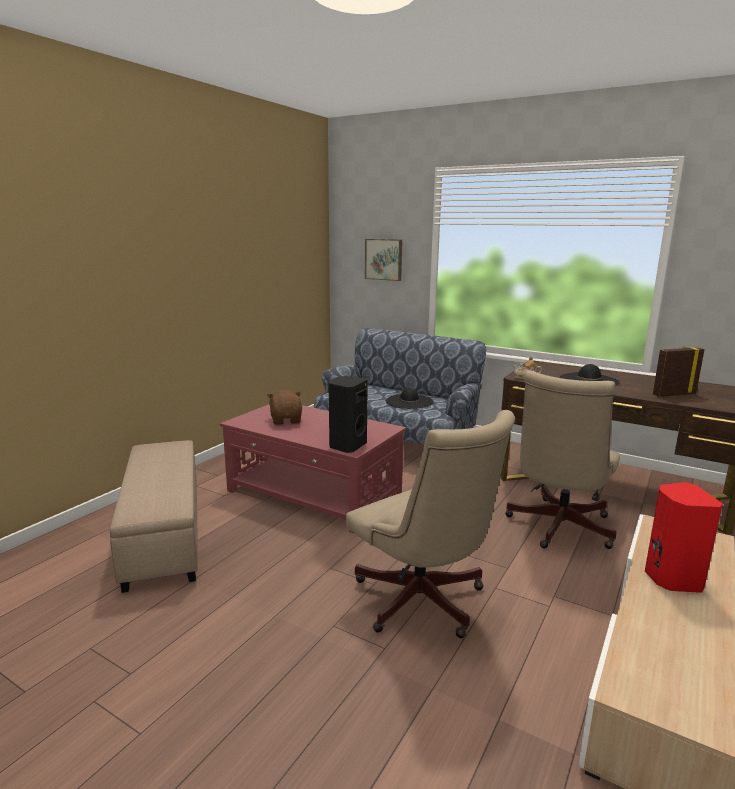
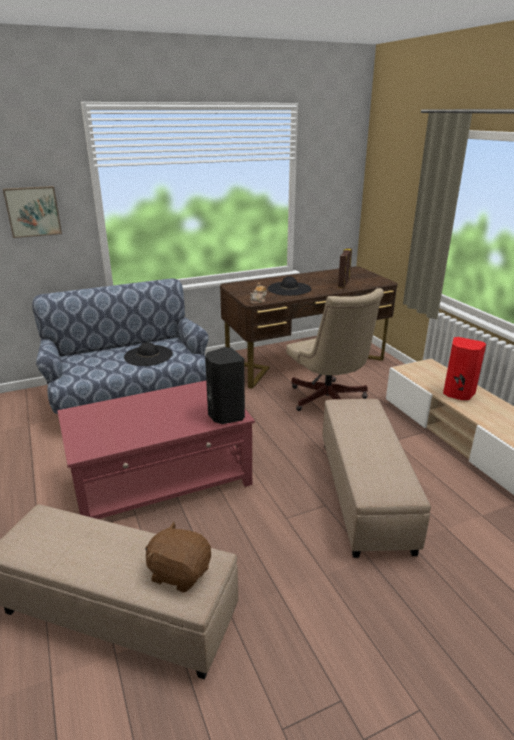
camera: 55 degrees left, 10 degrees up
brown plush toy [267,390,302,425] -> brown plush toy moved to [145,522,211,593]
beige office chair [346,410,515,638] -> beige ottoman [322,399,431,558]

